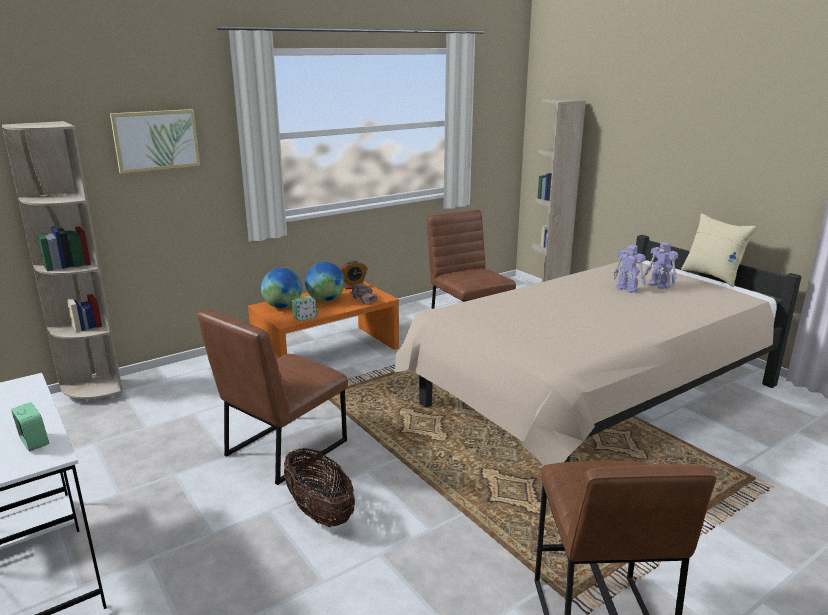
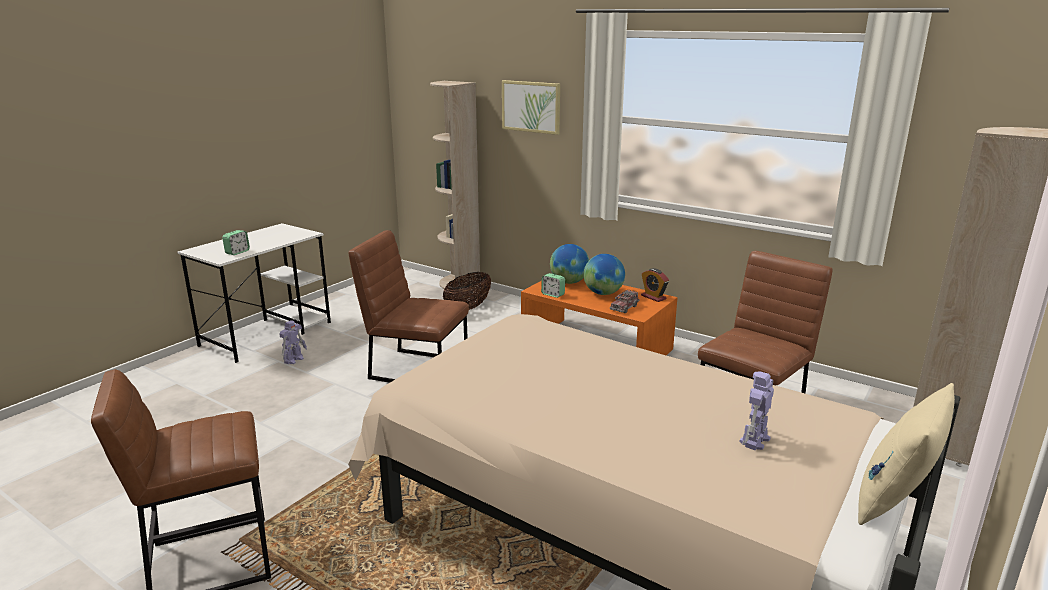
camera: 70 degrees right, 0 degrees up
basket [284,448,355,527] -> basket moved to [443,272,491,310]
toy robot [613,245,646,293] -> toy robot moved to [279,320,307,364]

